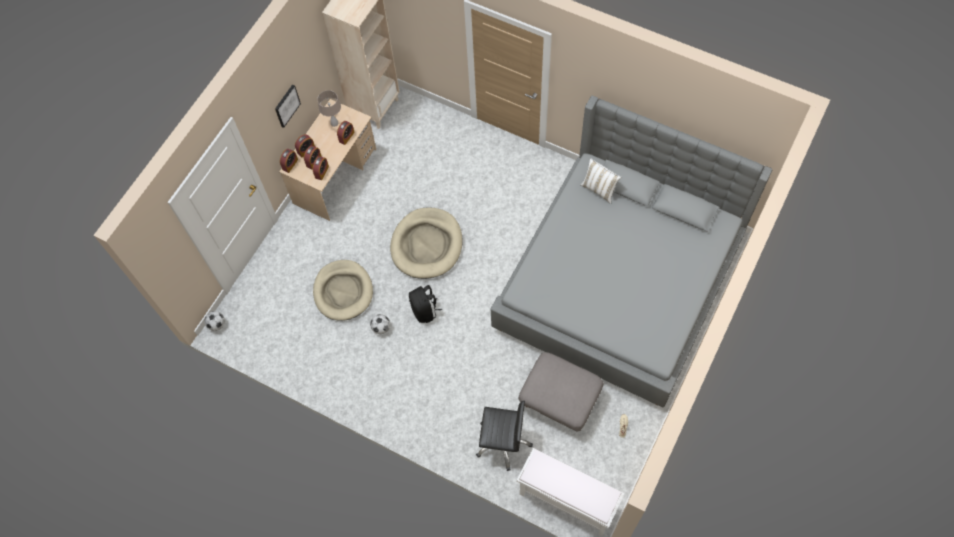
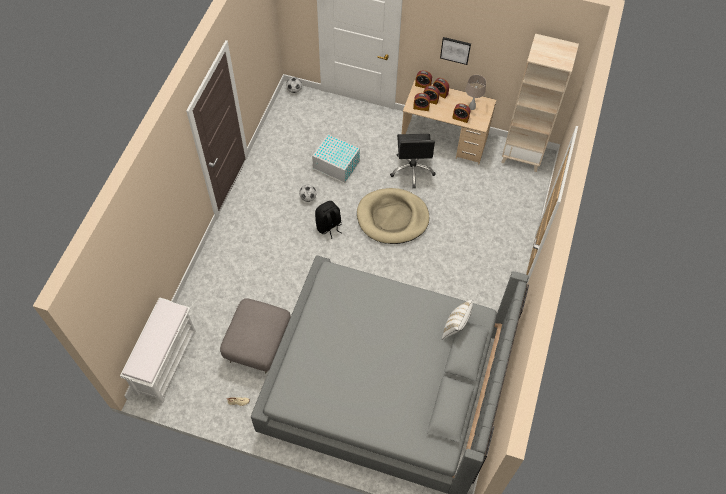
camera: 75 degrees right, 5 degrees down
beige dog bed [313,260,373,321] -> white storage box [312,134,360,183]
black office chair [476,401,533,471] -> black office chair moved to [390,134,436,189]

